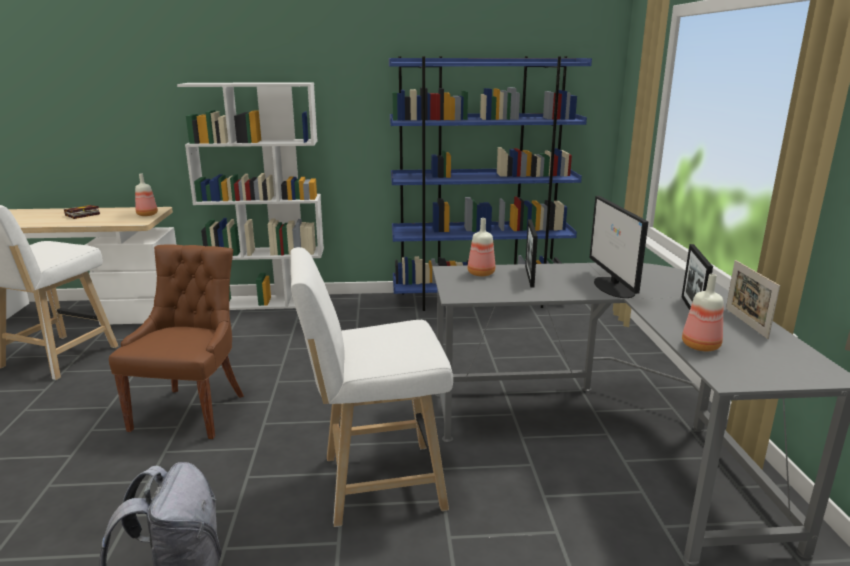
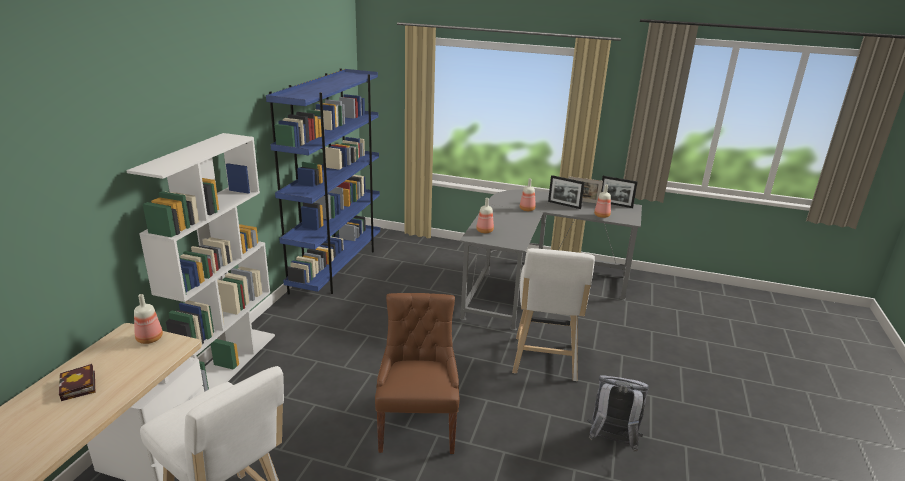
camera: 70 degrees left, 5 degrees up
brown chair [109,245,244,439] -> brown chair turned 60 degrees clockwise [375,293,459,454]
picture frame [525,219,538,287] -> picture frame moved to [601,176,638,208]
monitor [590,196,648,298] -> bottle [520,179,536,211]

